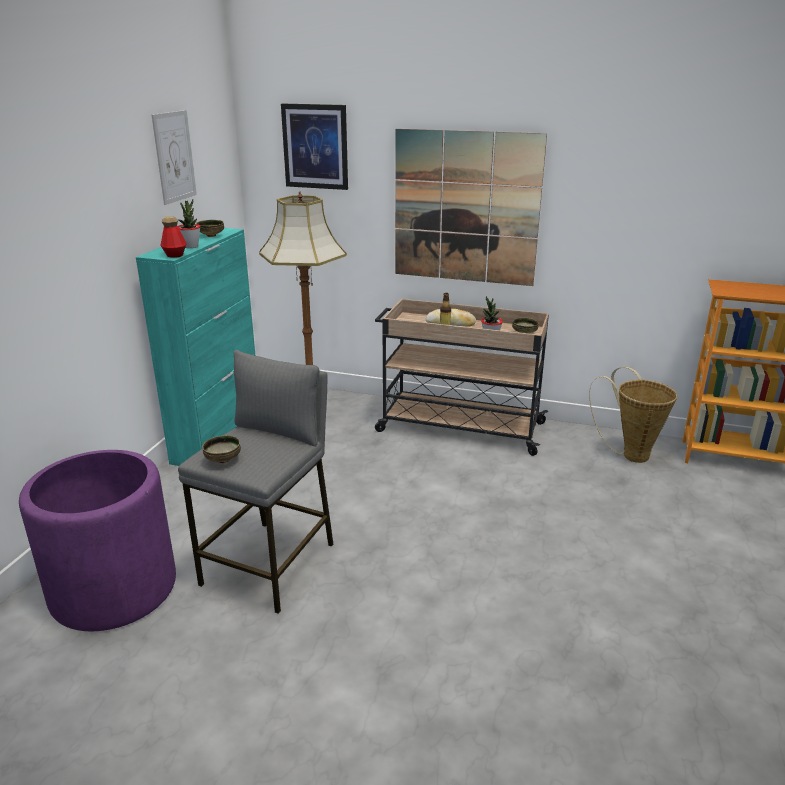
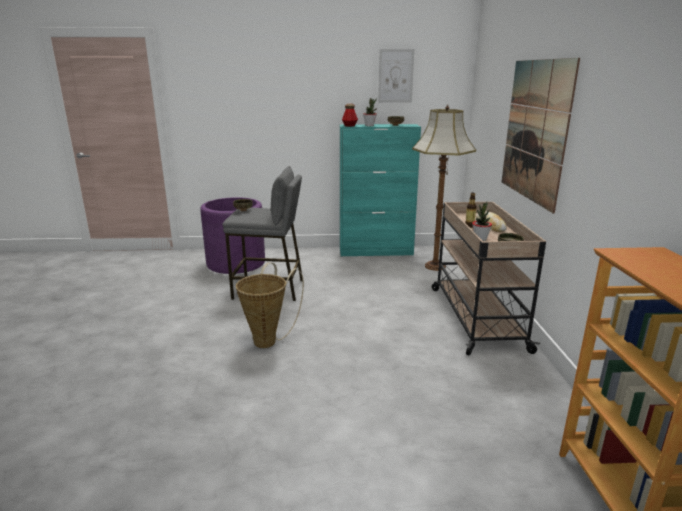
camera: 70 degrees right, 5 degrees down
picture [281,104,348,190] -> none
basket [589,367,677,463] -> basket moved to [236,262,304,348]

